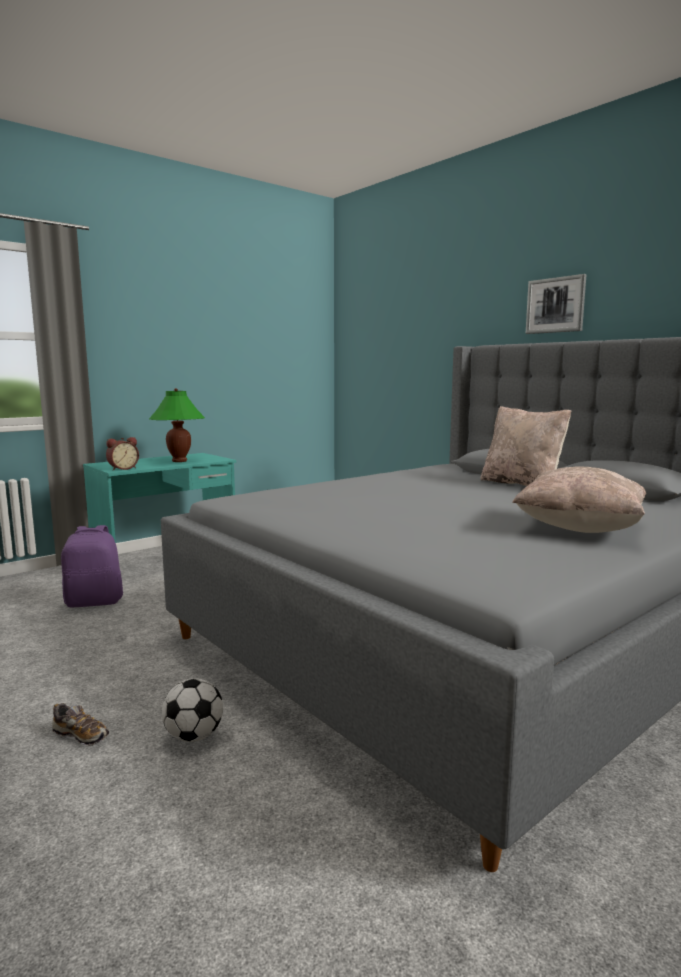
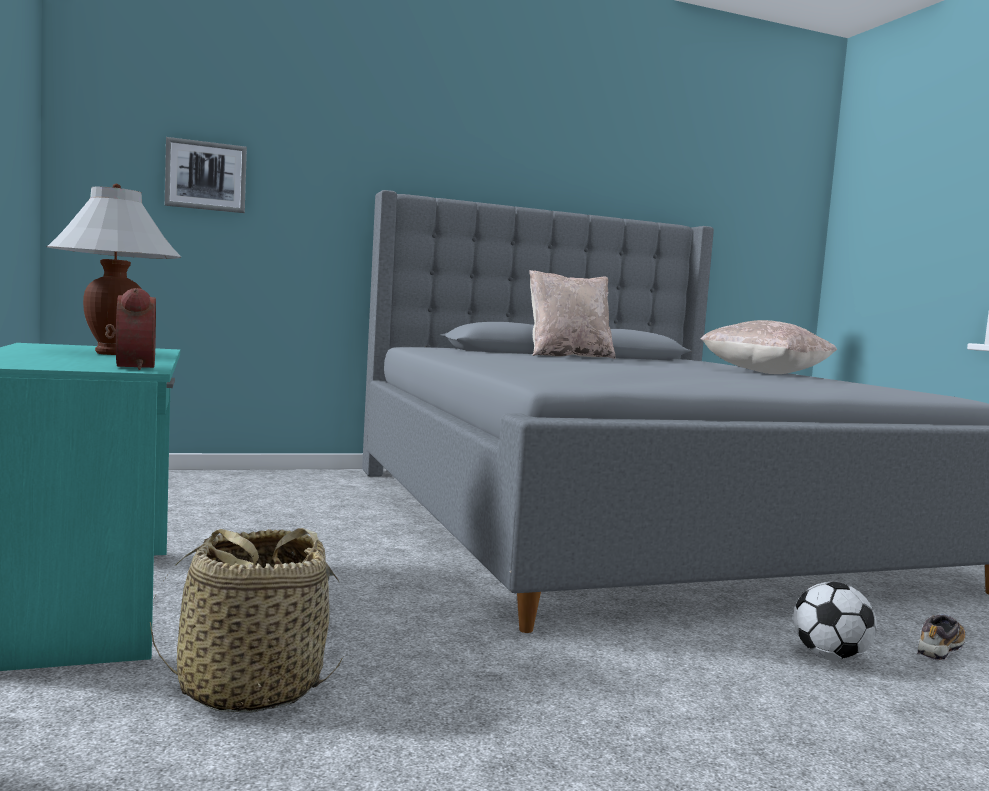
camera: 70 degrees left, 5 degrees down
shoe [52,703,109,746] -> shoe moved to [917,614,965,660]
purple backpack [61,525,123,607] -> basket [150,528,343,713]
green table lamp [149,388,205,462] -> white table lamp [46,184,181,355]
picture [525,274,586,334] -> picture moved to [165,137,247,213]

